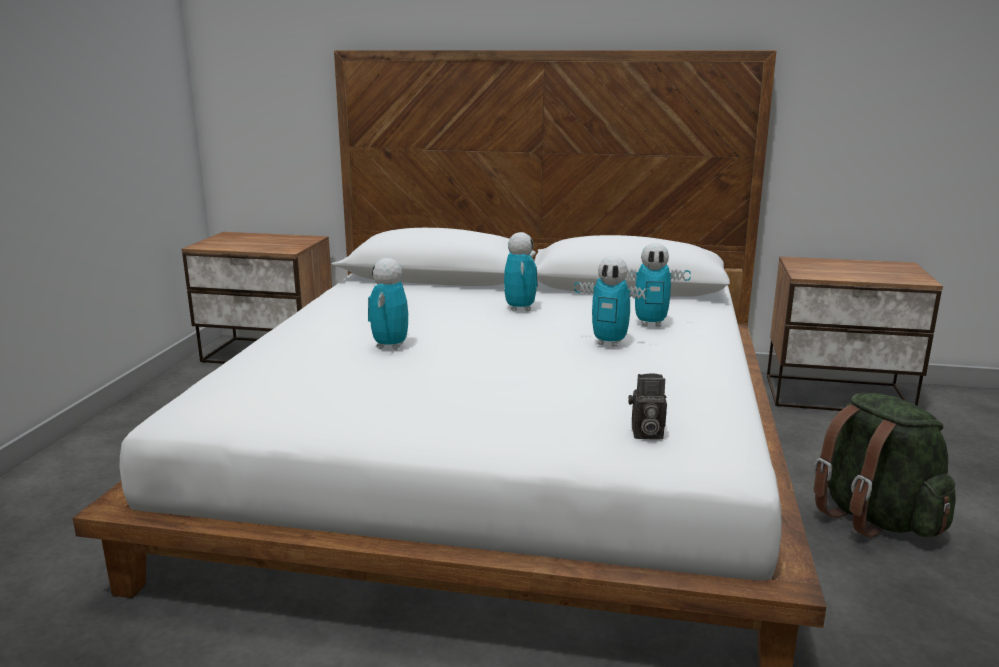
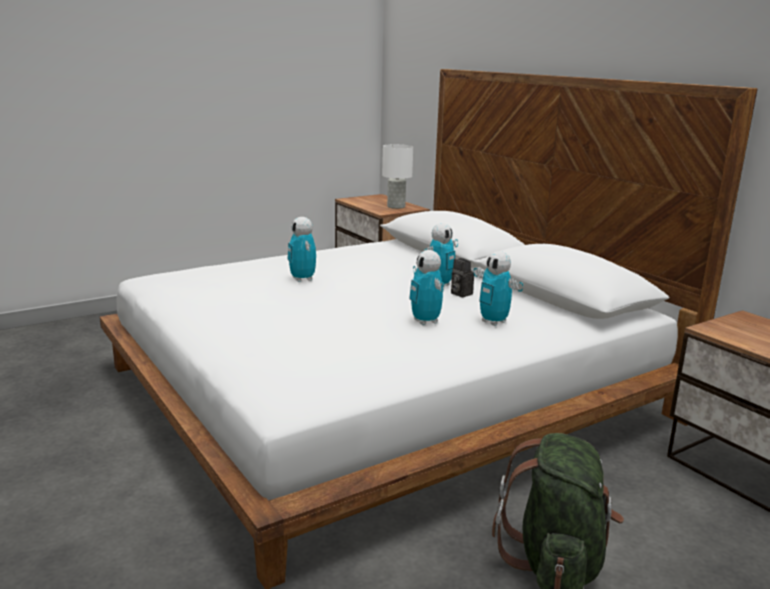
camera: 45 degrees right, 0 degrees up
toy robot [368,258,408,350] -> toy robot turned 75 degrees counterclockwise [288,217,316,282]
camera [628,373,667,439] -> camera moved to [451,258,474,297]
none -> white table lamp [382,144,413,209]

